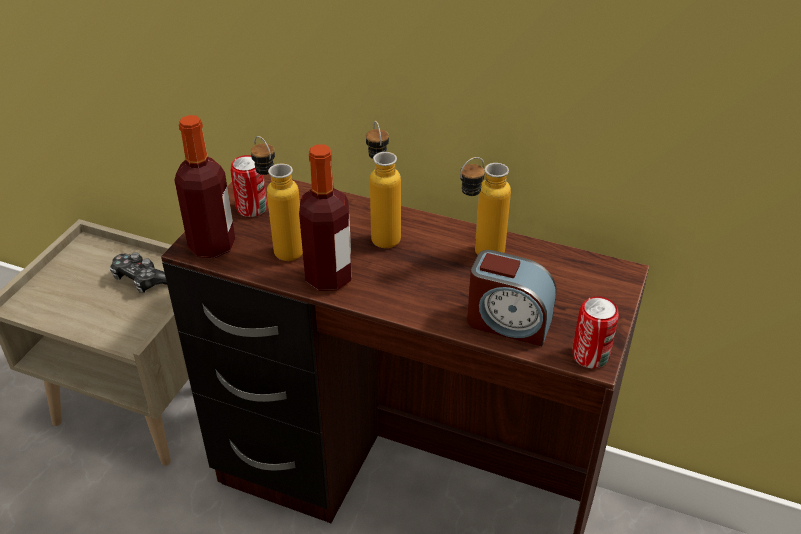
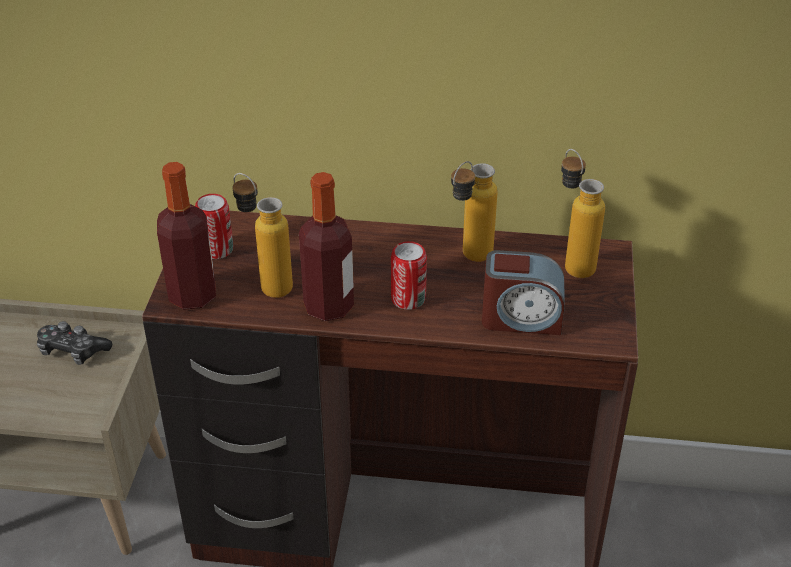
camera: 15 degrees left, 0 degrees up
bottle [366,121,401,248] -> bottle moved to [561,149,605,278]
can [572,296,619,368] -> can moved to [391,241,427,310]

